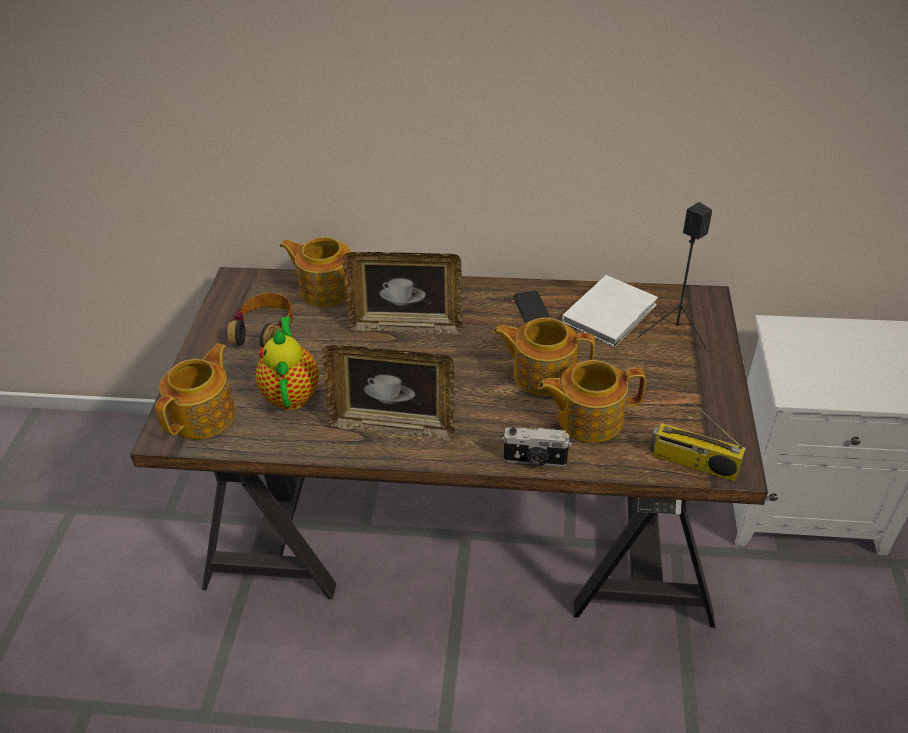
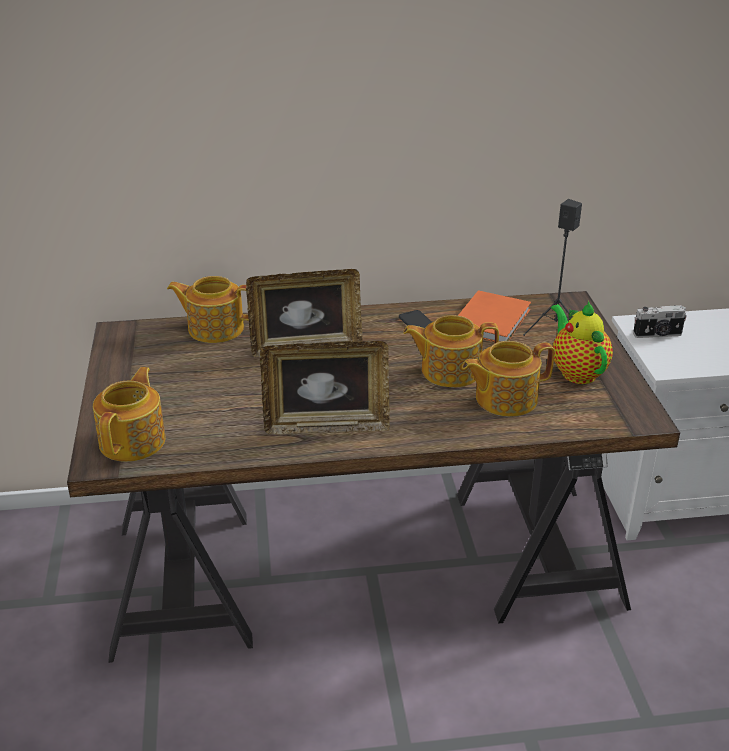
camera: 15 degrees left, 10 degrees down
headphones [227,293,293,347] -> none
teapot [255,317,319,410] -> teapot moved to [551,301,613,384]
camera [502,428,572,467] -> camera moved to [633,305,687,338]
white book [562,275,658,347] -> orange book [458,290,531,342]
radio [650,392,745,481] -> none

